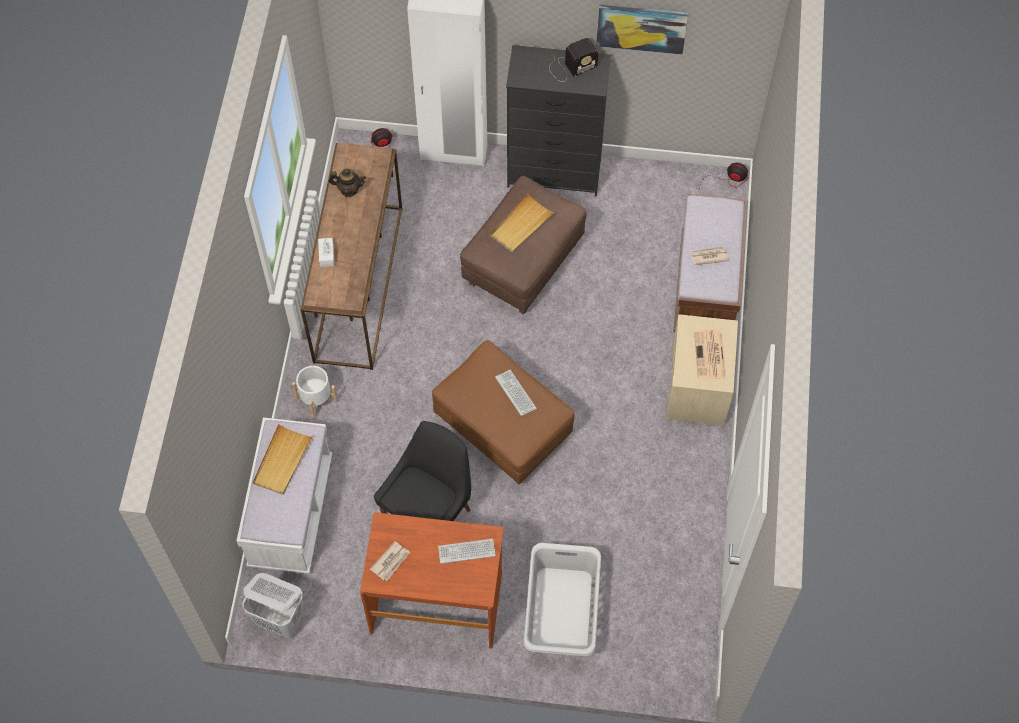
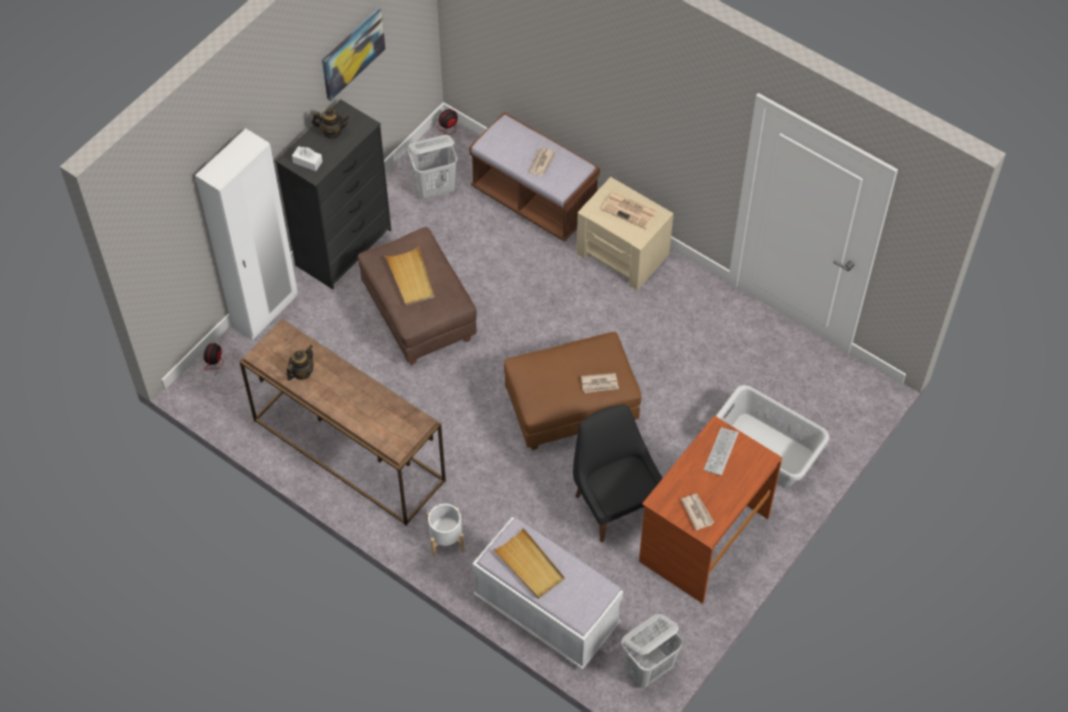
camera: 60 degrees left, 5 degrees down
white tissue box [318,238,334,267] -> white tissue box moved to [292,146,323,171]
keyboard [495,370,537,416] -> none
radio [549,38,598,82] -> teapot [311,108,349,139]
none -> white laundry basket [408,135,458,199]
none -> newspaper [581,373,619,393]

